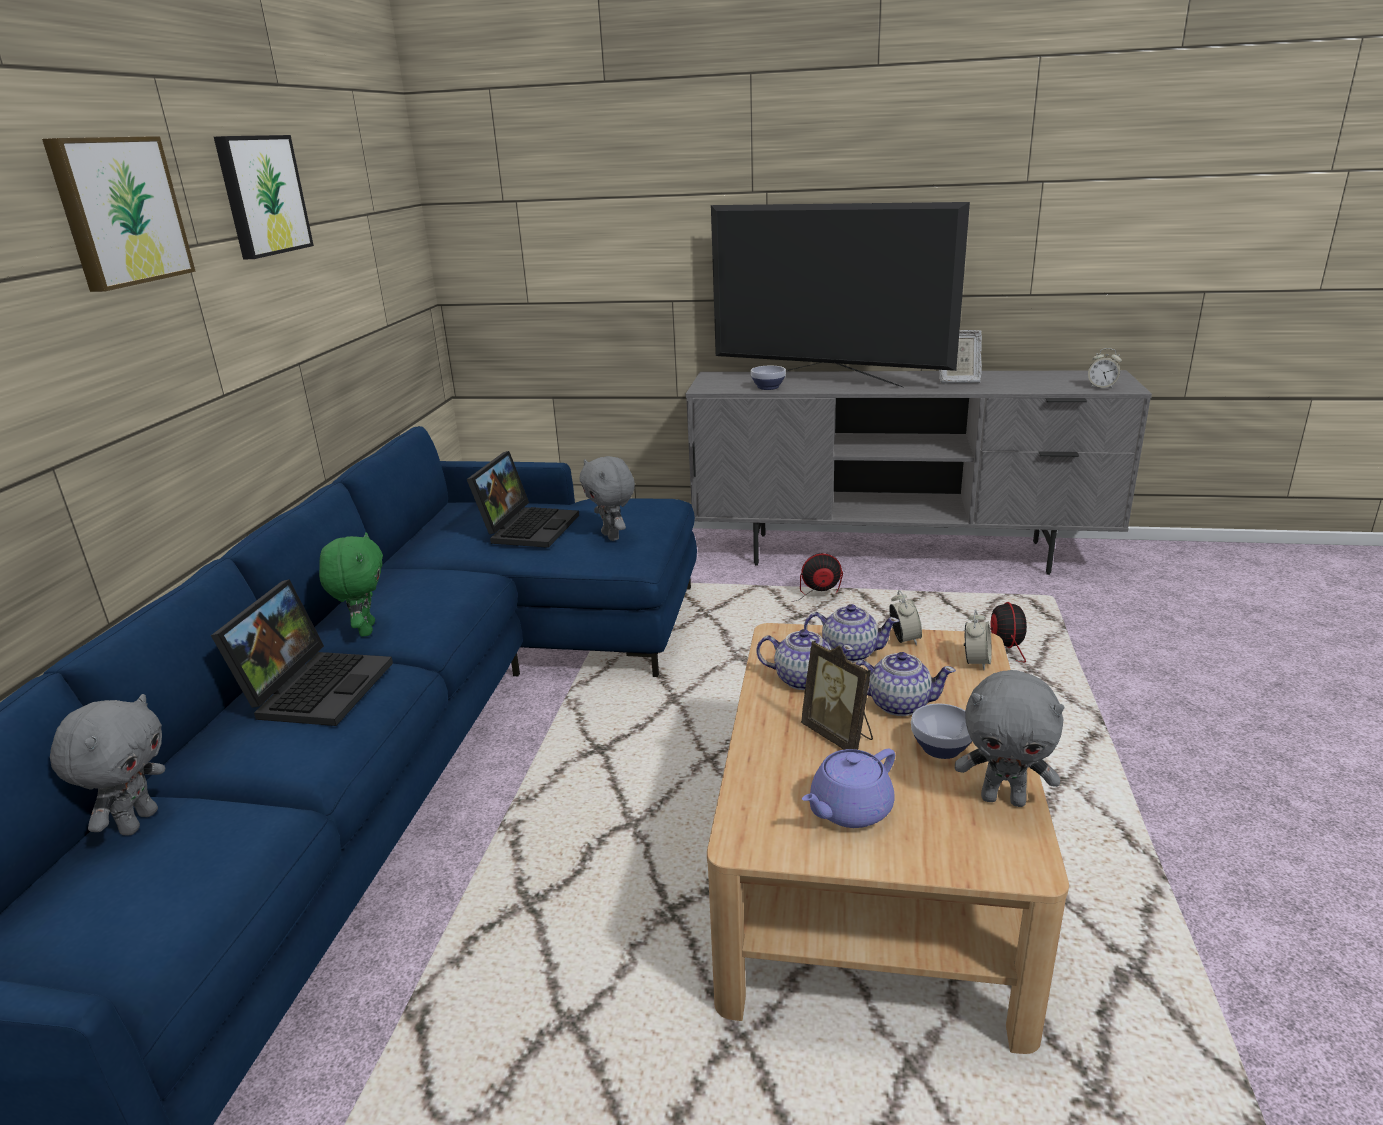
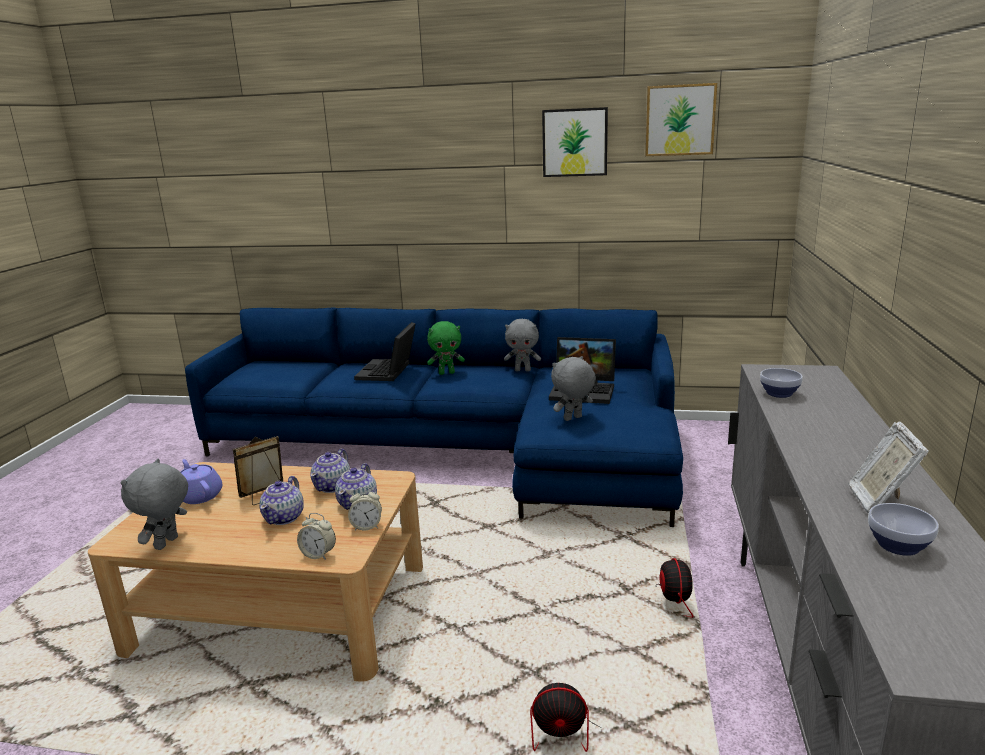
camera: 90 degrees right, 5 degrees down
picture [42,136,196,292] -> picture moved to [645,83,717,156]
grey plush toy [50,694,165,836] -> grey plush toy moved to [504,319,541,372]
laptop [211,579,393,726] -> laptop turned 90 degrees clockwise [354,322,416,381]
television [711,202,970,388] -> none
bowl [911,703,972,759] -> bowl moved to [868,503,939,556]
alarm clock [1088,348,1122,389] -> none

